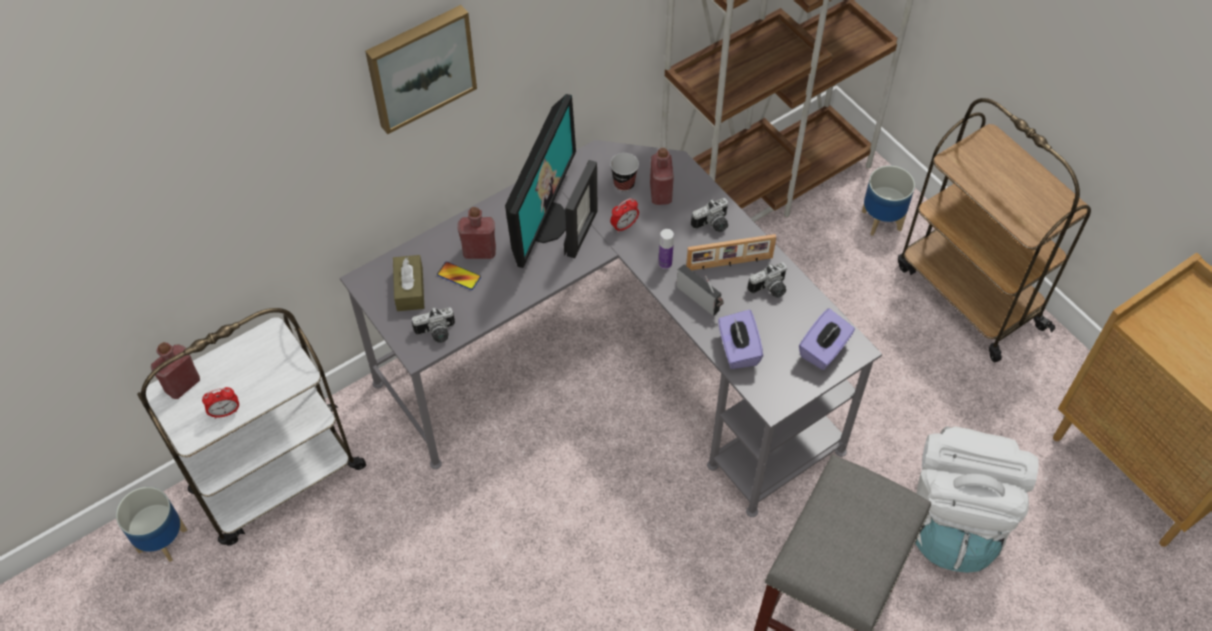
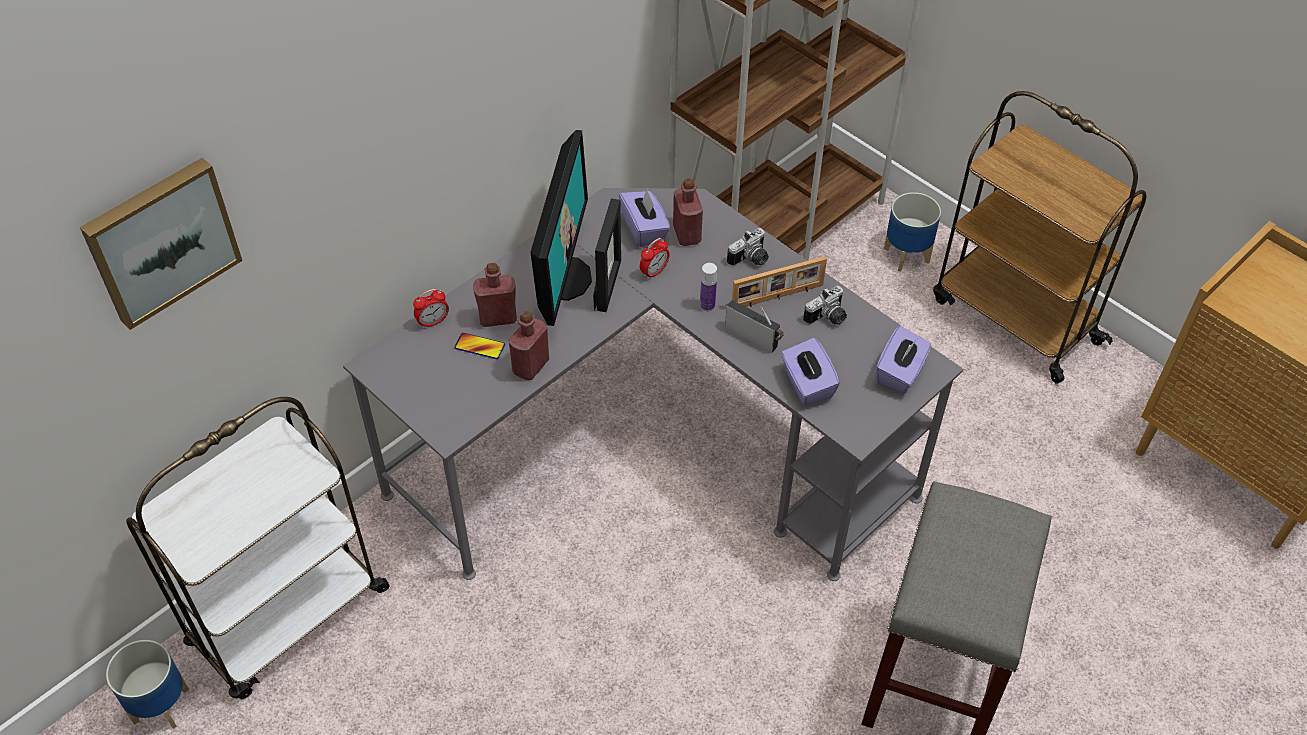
camera: 10 degrees left, 5 degrees down
red bottle [151,342,200,399] -> red bottle moved to [509,311,549,380]
alarm clock [202,387,239,419] -> alarm clock moved to [413,289,449,329]
picture [365,5,477,134] -> picture moved to [80,158,242,330]
brown tissue box [393,255,424,311] -> none
camera [412,307,455,343] -> none
cup [610,153,639,192] -> purple tissue box [619,190,670,247]
white backpack [915,426,1039,573] -> none

